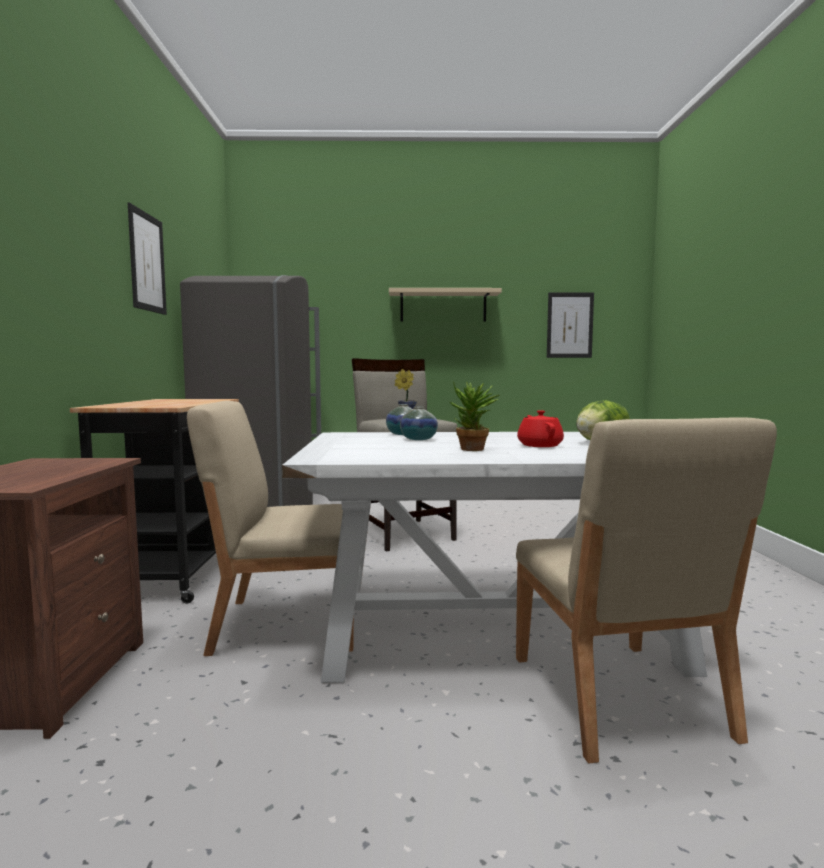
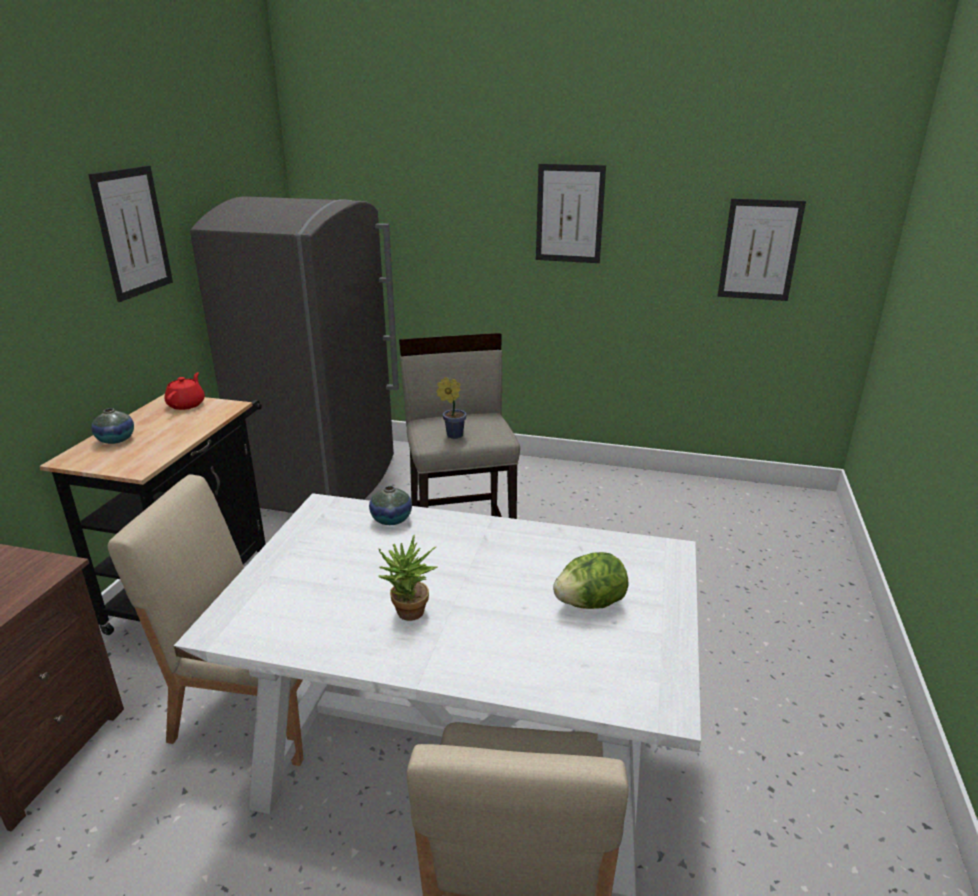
camera: 15 degrees right, 20 degrees up
beige shelf [389,288,502,322] -> picture [536,164,606,263]
vase [400,407,438,440] -> vase moved to [91,408,134,444]
red teapot [517,410,564,447] -> red teapot moved to [165,372,205,410]

